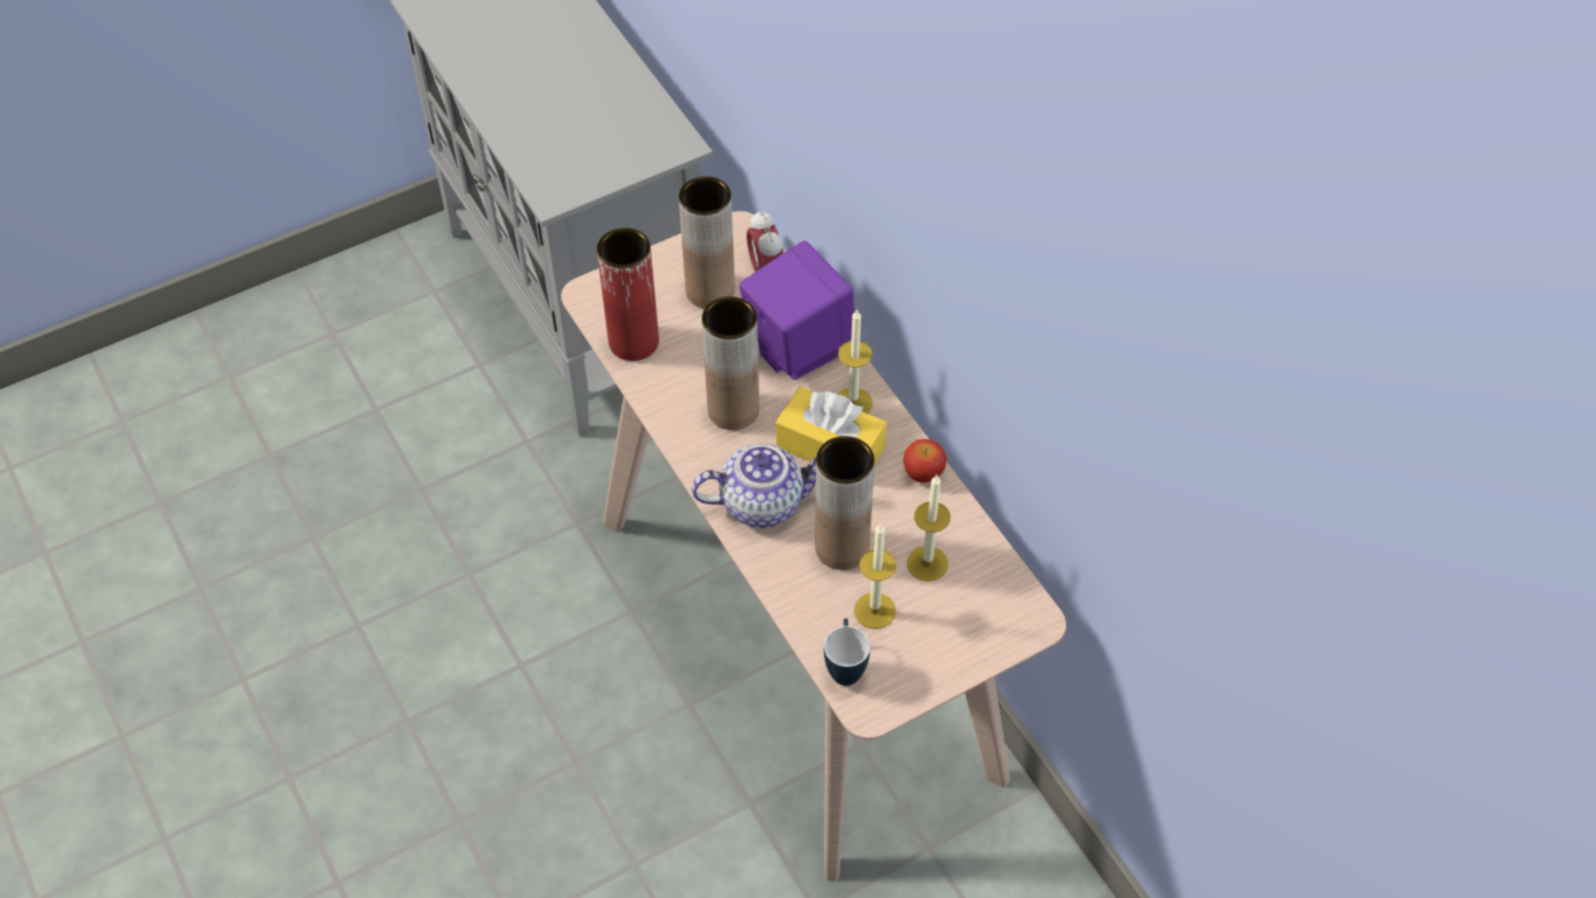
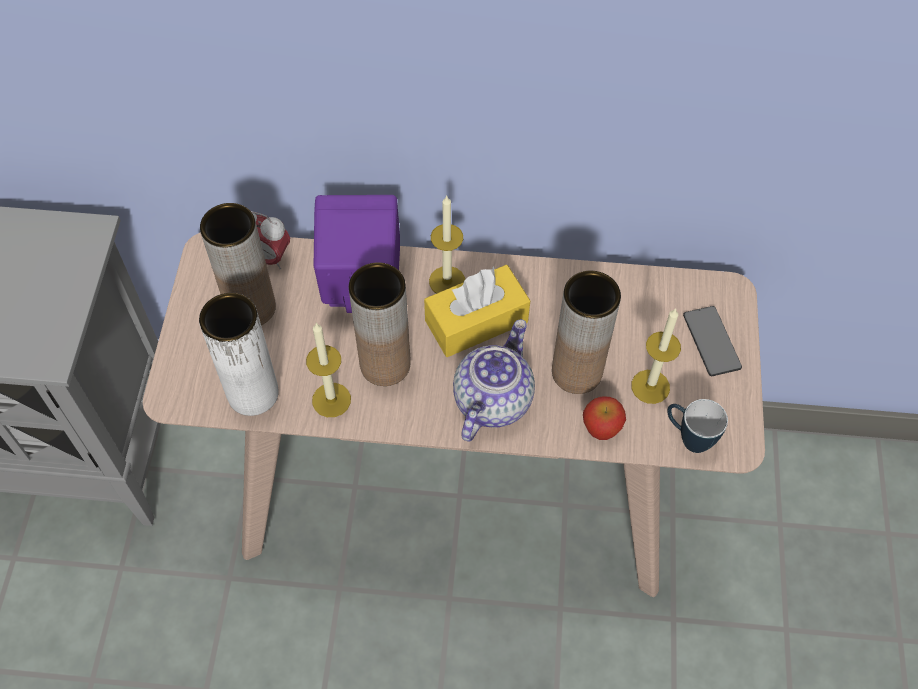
camera: 55 degrees left, 5 degrees up
red vase [597,228,659,361] -> white vase [199,293,279,416]
apple [903,439,947,483] -> apple moved to [583,396,626,440]
candle [907,475,951,581] -> candle moved to [306,322,351,417]
none -> phone [683,306,742,376]

